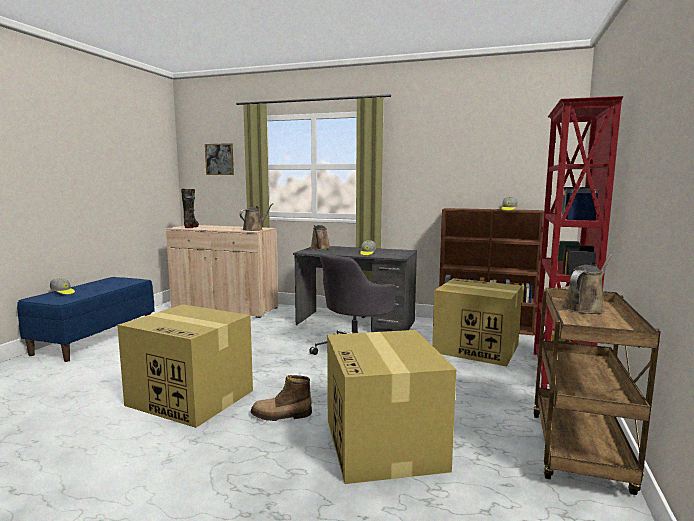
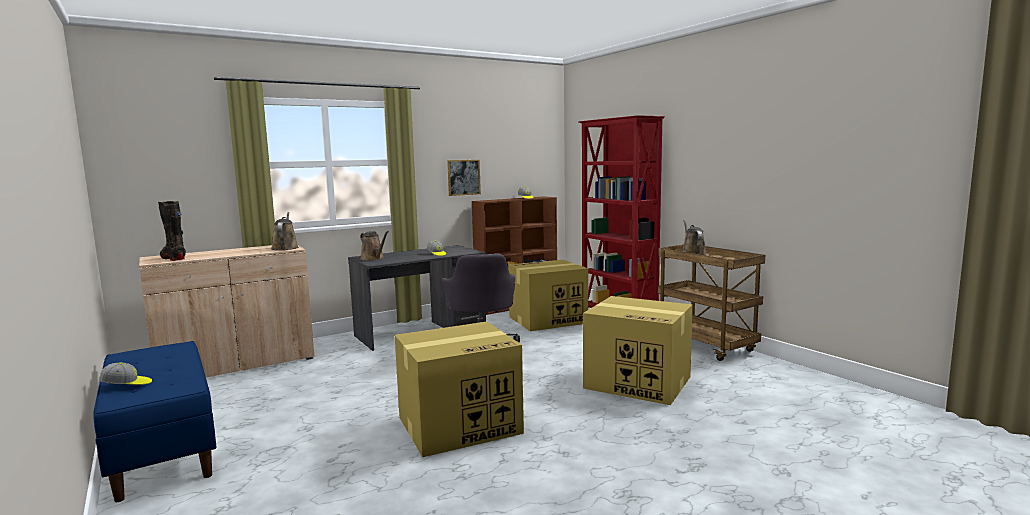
camera: 50 degrees left, 0 degrees up
picture [205,143,234,175] -> picture moved to [447,160,481,196]
boot [251,375,312,421] -> none

